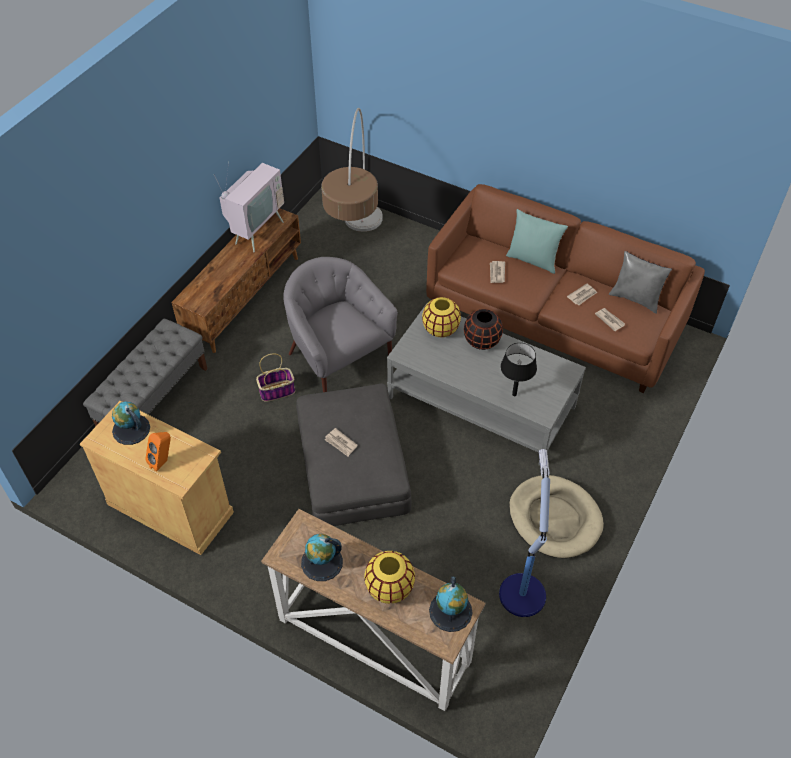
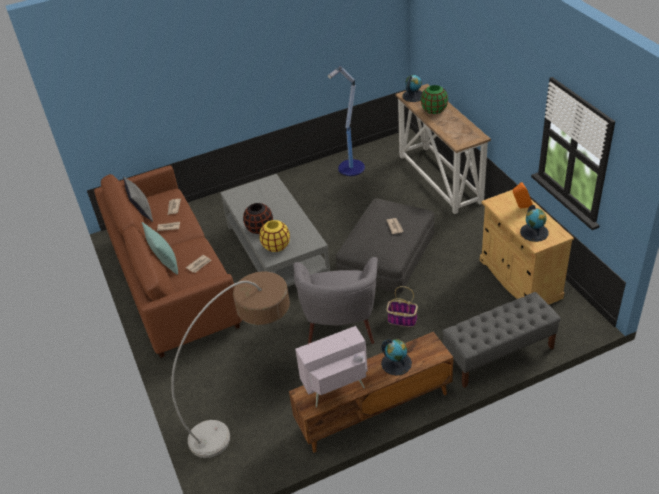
camera: 140 degrees left, 10 degrees down
globe [301,534,343,581] -> globe moved to [381,339,412,376]
yellow vase [364,551,415,604] -> green vase [421,85,448,114]
black table lamp [501,343,537,396] -> none
beige dog bed [509,475,604,558] -> none

